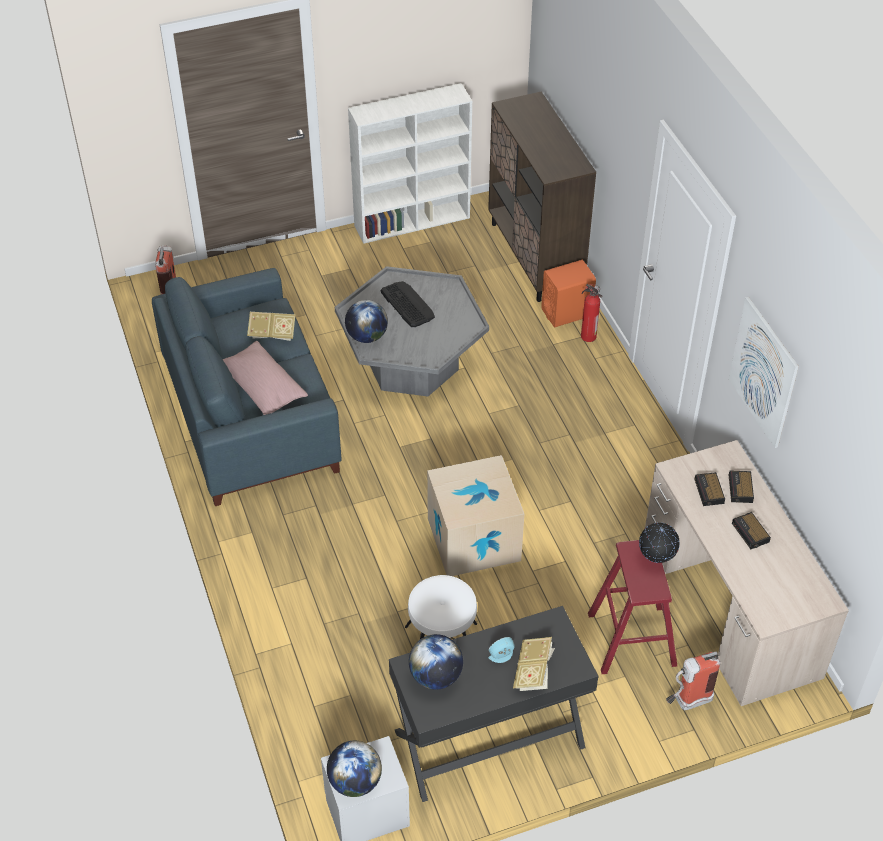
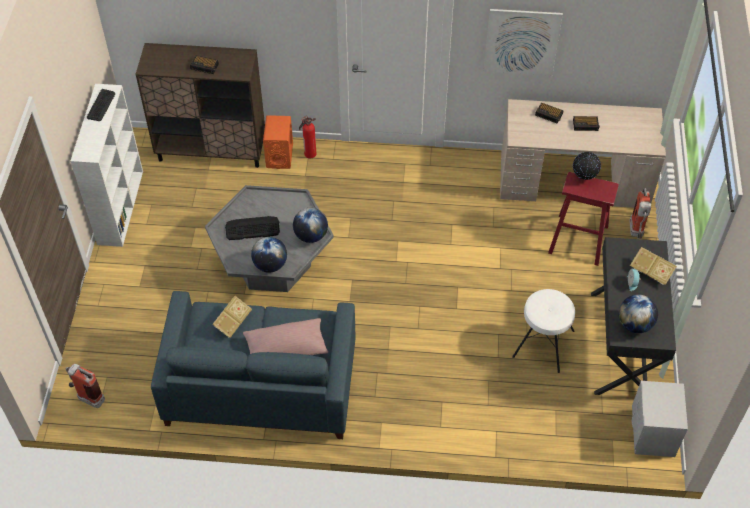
camera: 65 degrees left, 5 degrees up
globe [327,741,382,797] -> globe moved to [293,208,328,243]
cardboard box [427,455,524,576] -> none
alarm clock [694,472,725,506] -> alarm clock moved to [190,56,219,74]
none -> keyboard [87,89,115,121]

